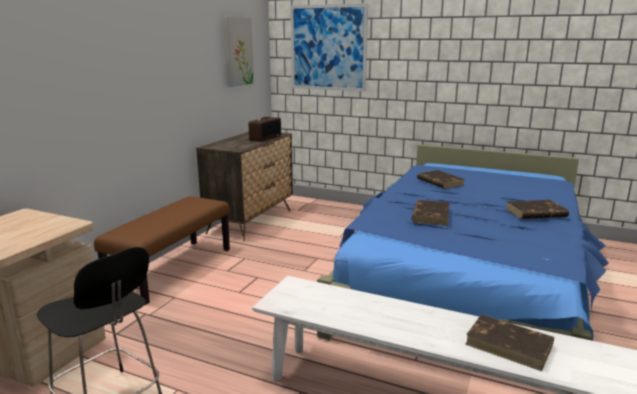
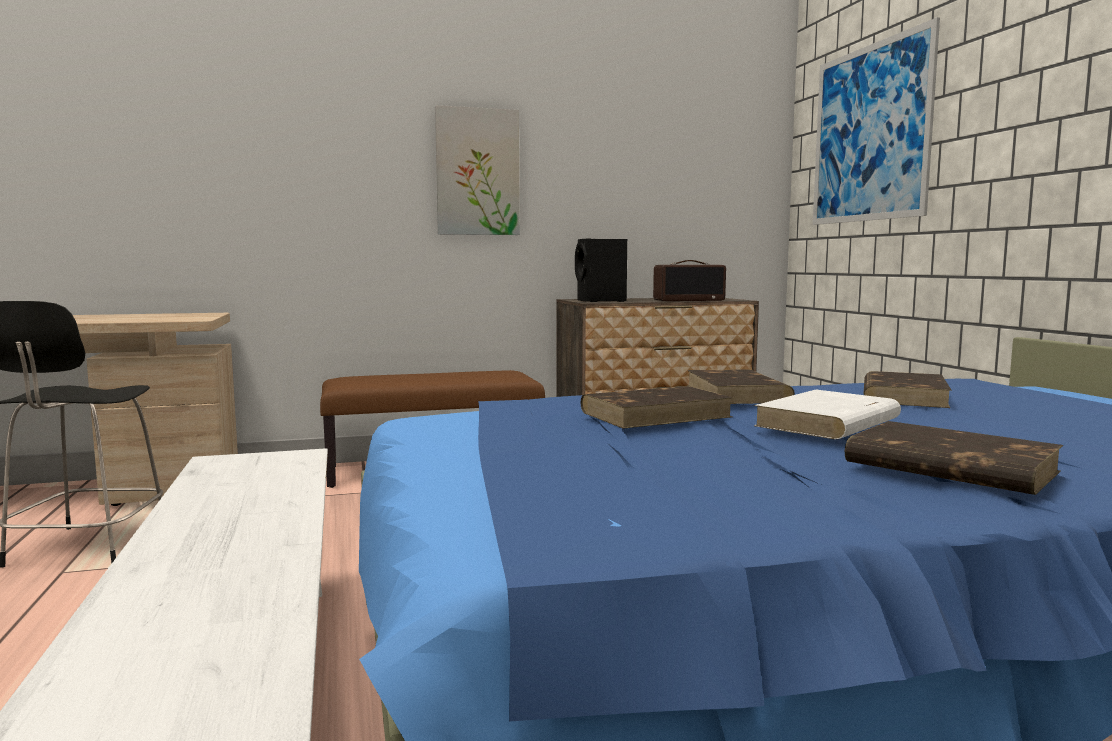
camera: 50 degrees right, 10 degrees down
picture [223,17,254,87] -> picture moved to [435,105,520,235]
brown book [465,314,554,371] -> brown book moved to [687,369,795,404]
none -> black speaker [575,239,627,302]
none -> white book [754,390,901,439]

